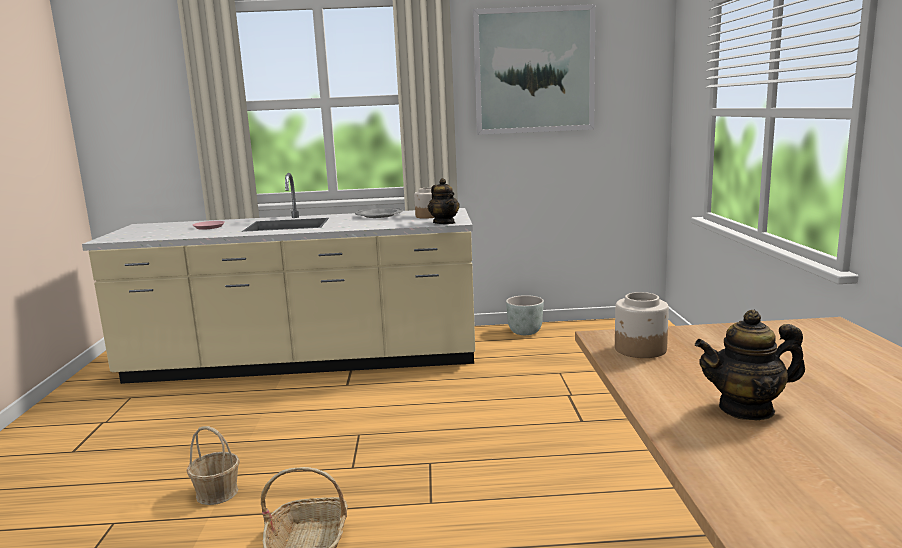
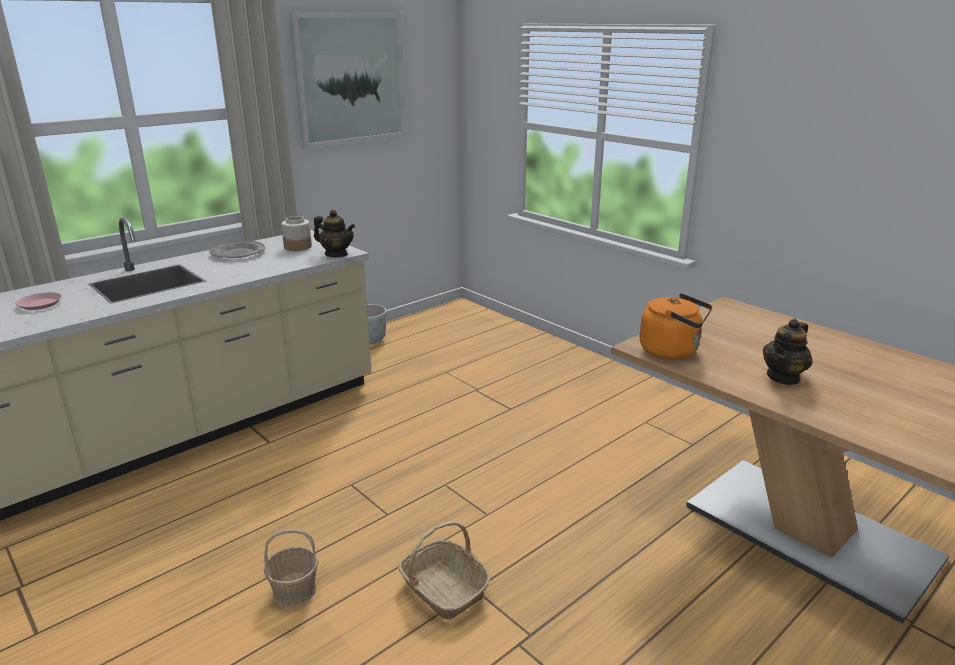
camera: 40 degrees left, 10 degrees up
jar [615,292,669,358] -> orange kettle [640,293,712,359]

